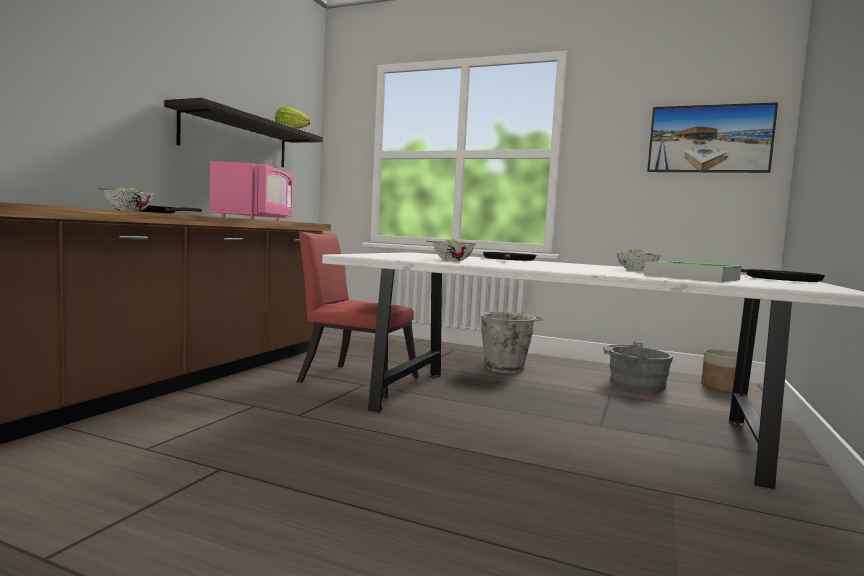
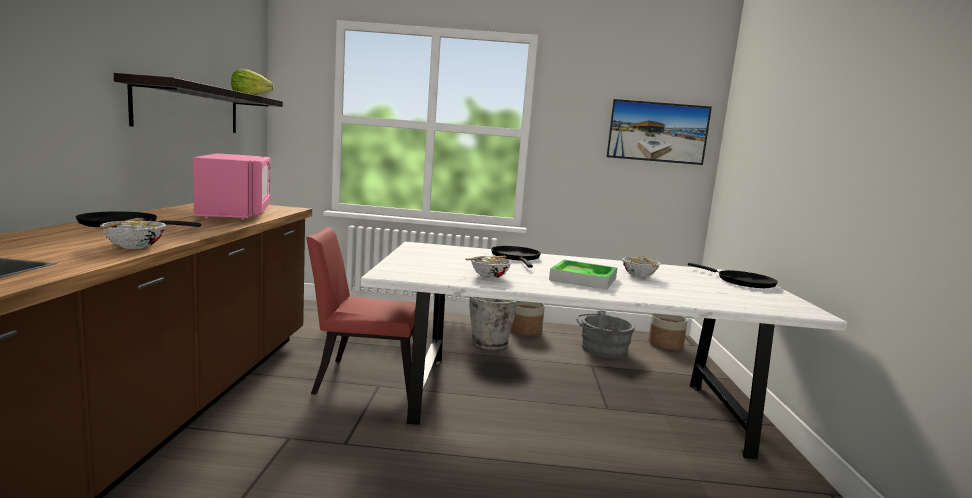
camera: 20 degrees left, 5 degrees up
tray [644,261,741,282] -> tray moved to [549,259,617,290]
none -> planter [511,301,545,336]

